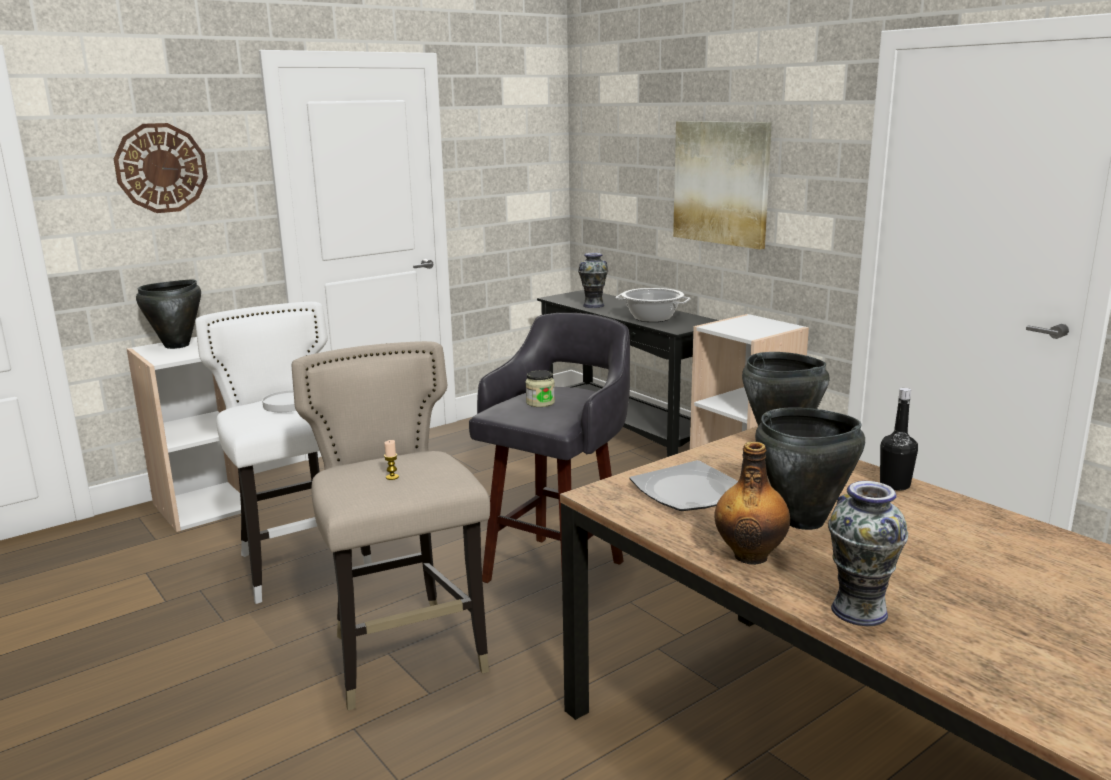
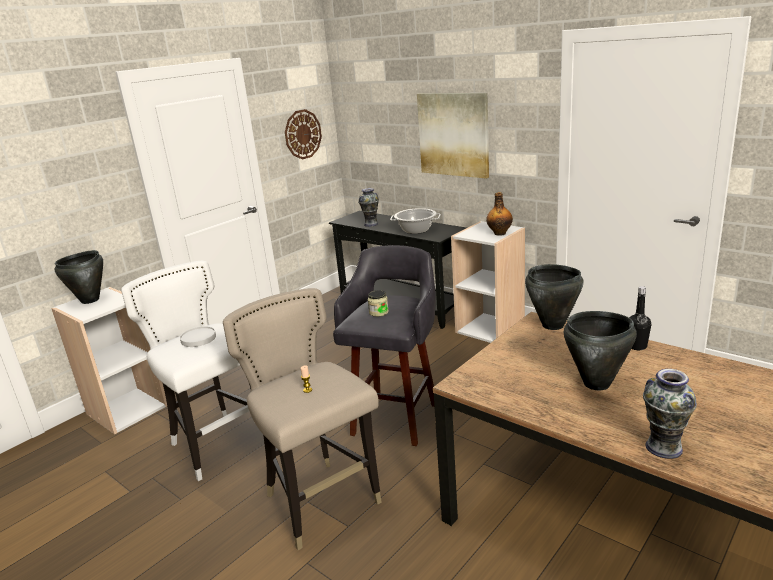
camera: 10 degrees left, 5 degrees up
wall clock [114,123,208,213] -> wall clock moved to [285,109,322,159]
plate [629,460,738,511] -> none
bottle [715,442,790,565] -> bottle moved to [486,192,513,236]

